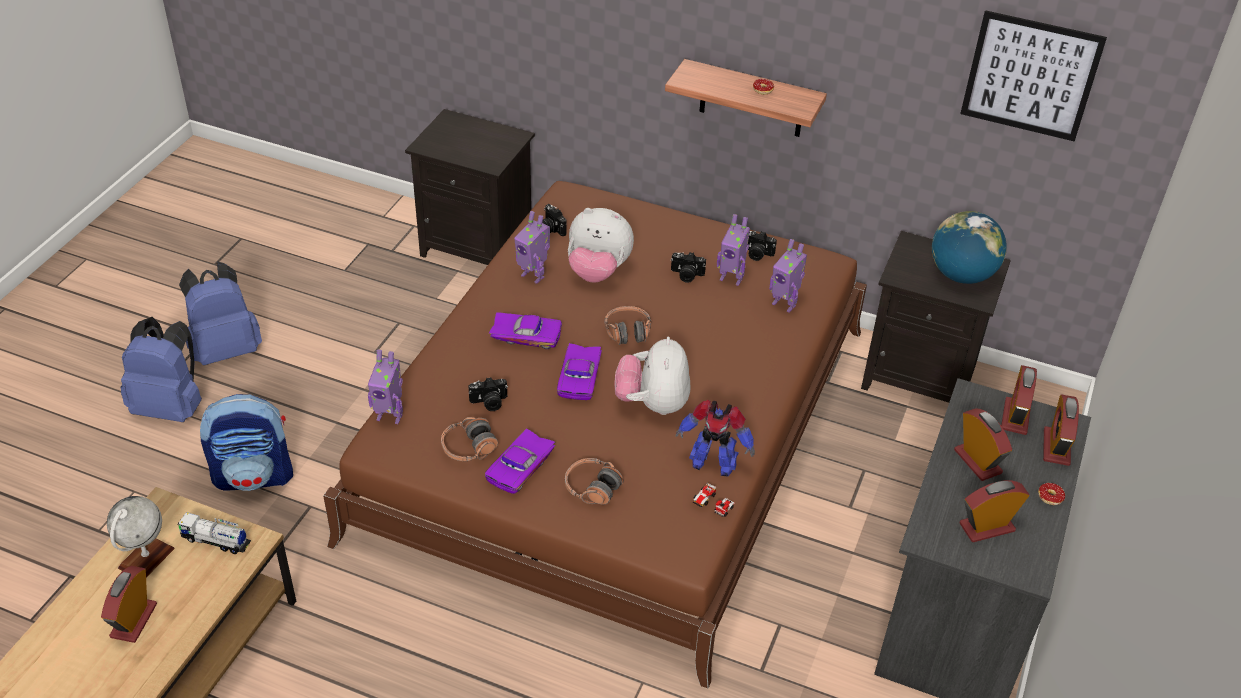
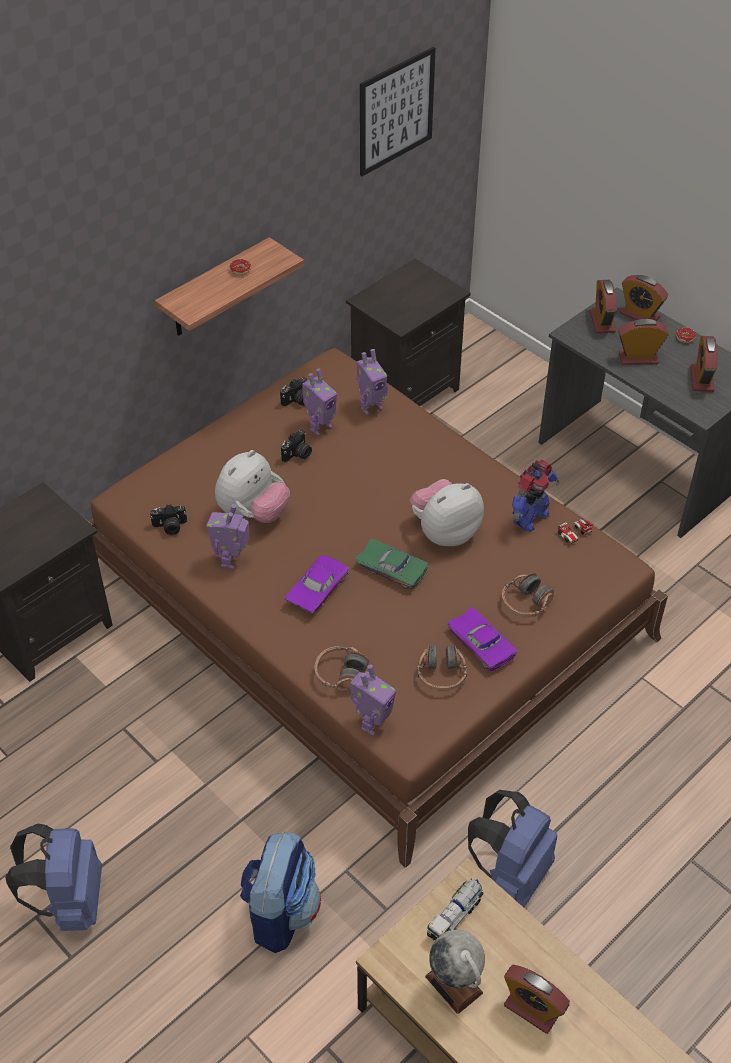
camera: 65 degrees left, 5 degrees up
blue backpack [121,317,202,422] -> blue backpack moved to [468,790,557,908]
camera [468,377,508,411] -> none
toy robot [514,211,550,284] -> toy robot turned 135 degrees clockwise [206,504,249,569]
purple toy car [557,343,602,400] -> green toy car [355,538,428,589]
headphones [604,306,651,345] -> headphones moved to [315,646,369,691]
plush toy [615,337,691,415] -> plush toy turned 120 degrees clockwise [410,479,484,546]
globe [932,211,1007,284] -> none
alarm clock [1001,365,1037,435] -> alarm clock turned 45 degrees clockwise [590,280,617,333]

